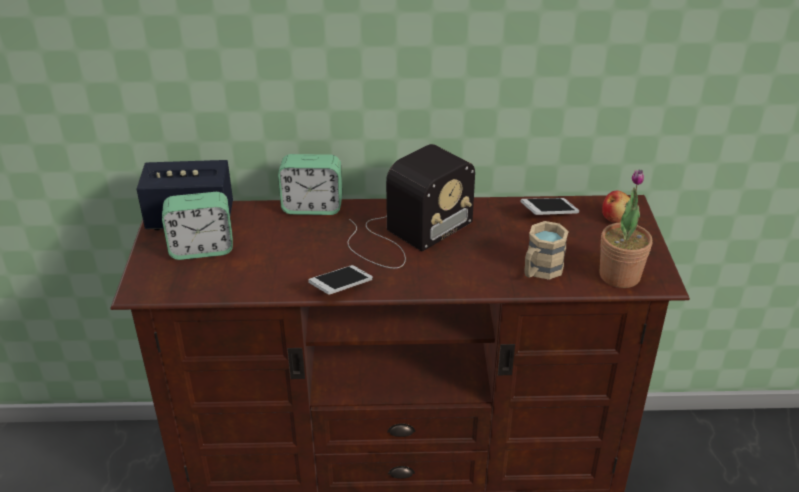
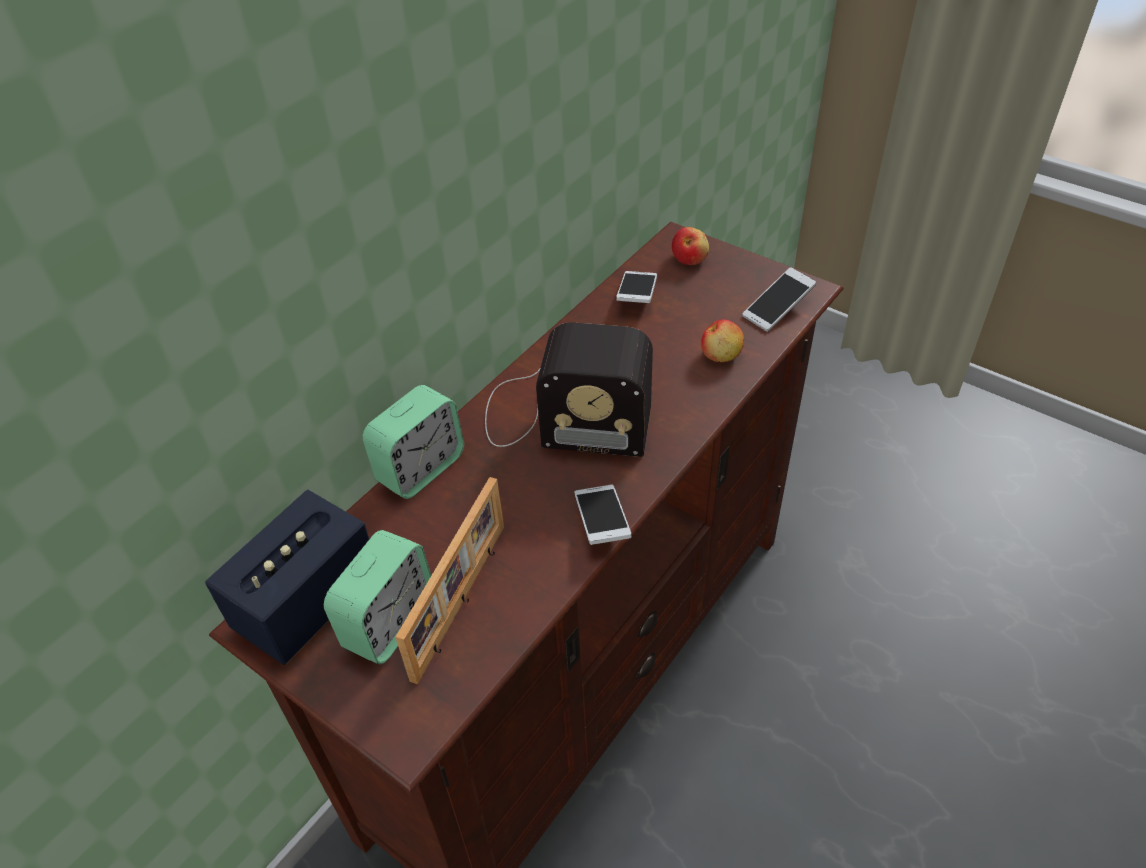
camera: 50 degrees left, 10 degrees up
radio [347,144,475,269] -> radio turned 105 degrees clockwise [485,322,653,457]
beige mug [524,221,569,280] -> apple [701,319,744,362]
potted plant [600,170,652,288] -> phone [742,267,816,332]
none -> picture frame [396,477,504,684]

